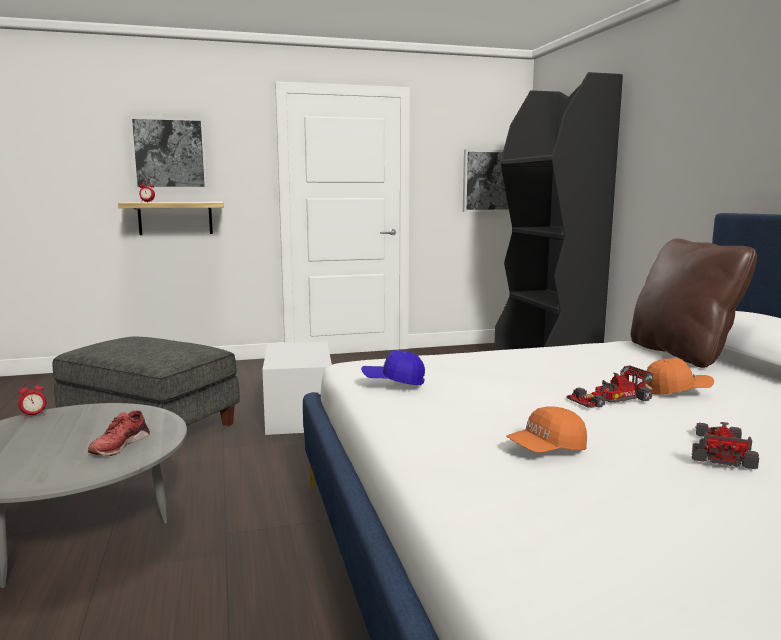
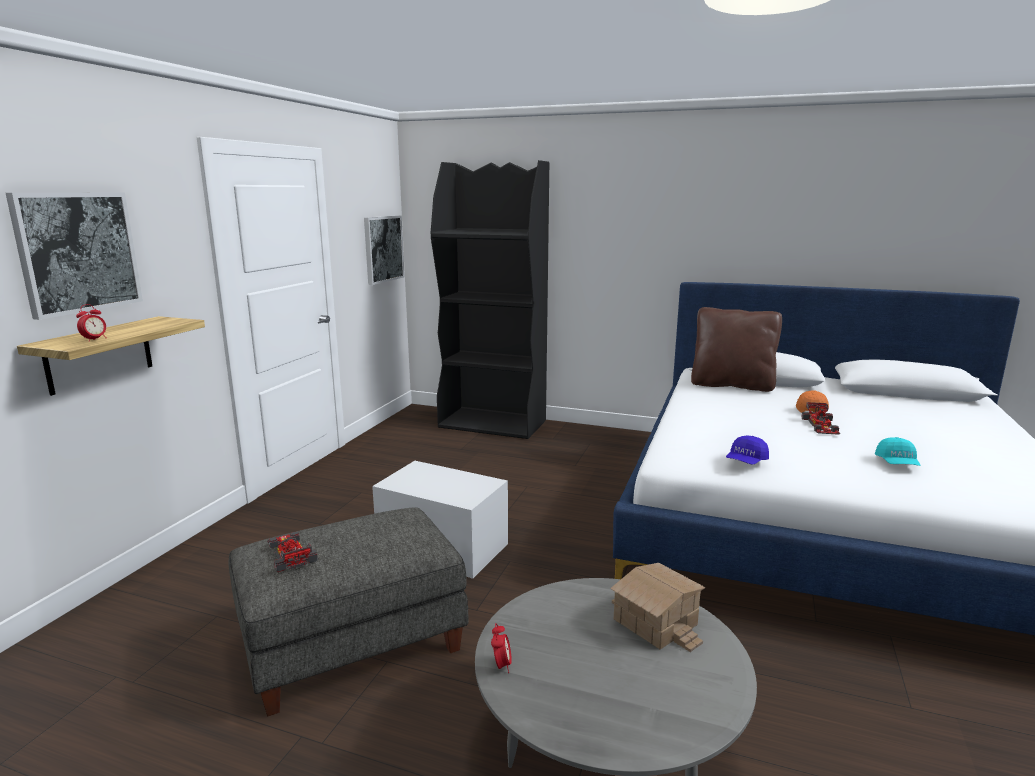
camera: 55 degrees left, 5 degrees up
red shoe [88,411,150,456] -> toy house [610,563,706,652]
orange cap [506,406,587,452] -> turquoise cap [875,437,921,466]
toy car [692,422,759,469] -> toy car moved to [267,532,318,572]

